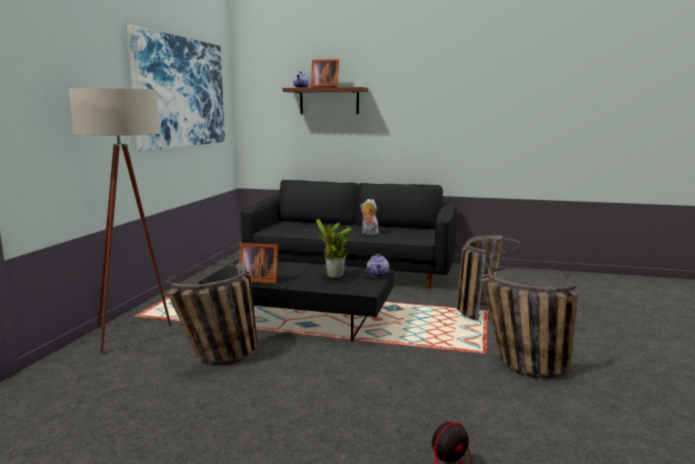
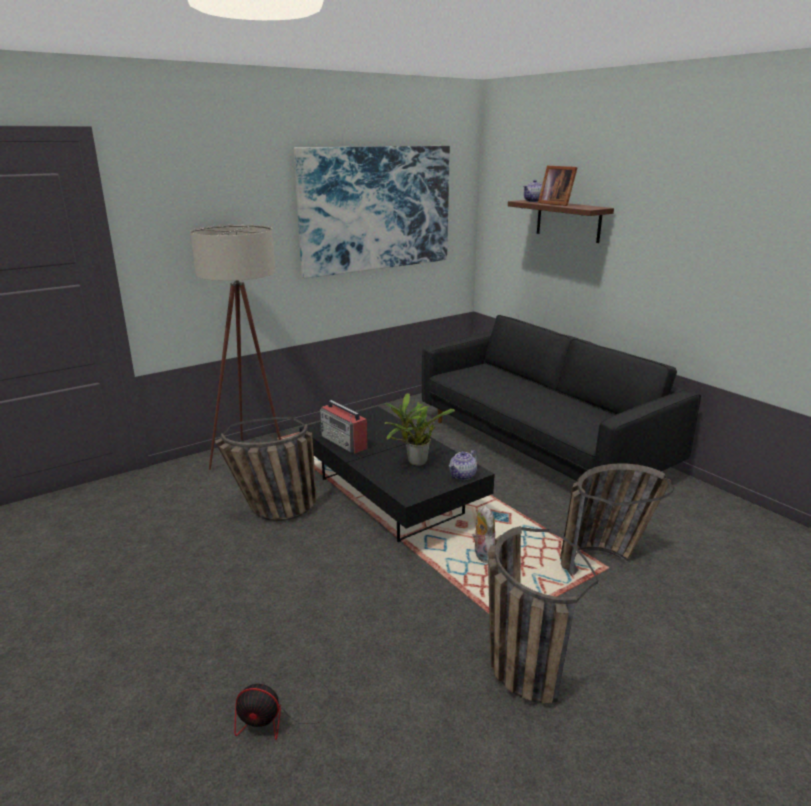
camera: 40 degrees right, 10 degrees up
picture frame [239,243,278,284] -> radio [320,400,368,454]
plush toy [360,199,379,235] -> plush toy moved to [472,506,495,563]

